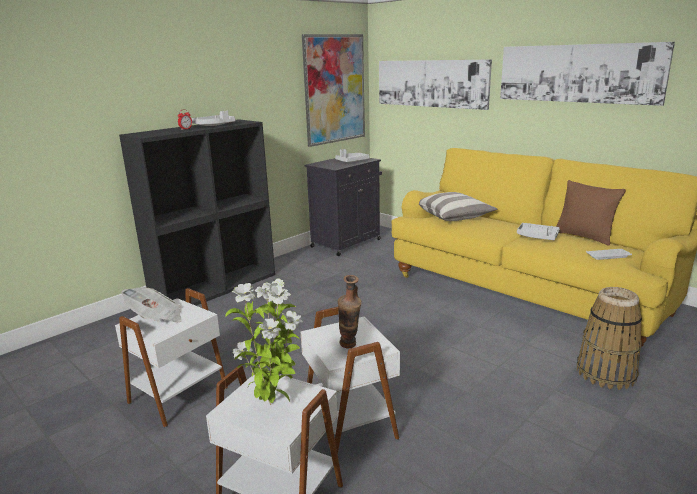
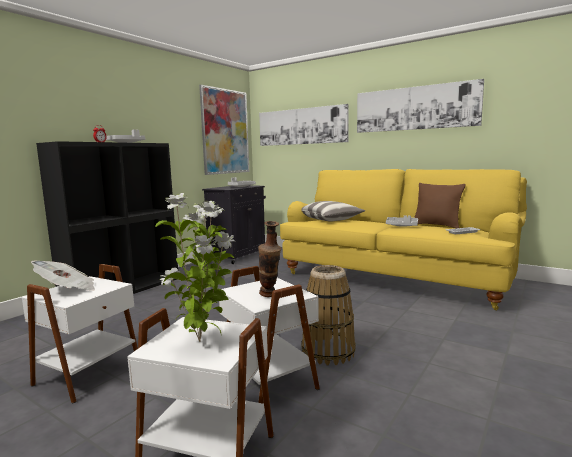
camera: 10 degrees left, 10 degrees down
basket [577,287,642,390] -> basket moved to [301,265,356,365]

